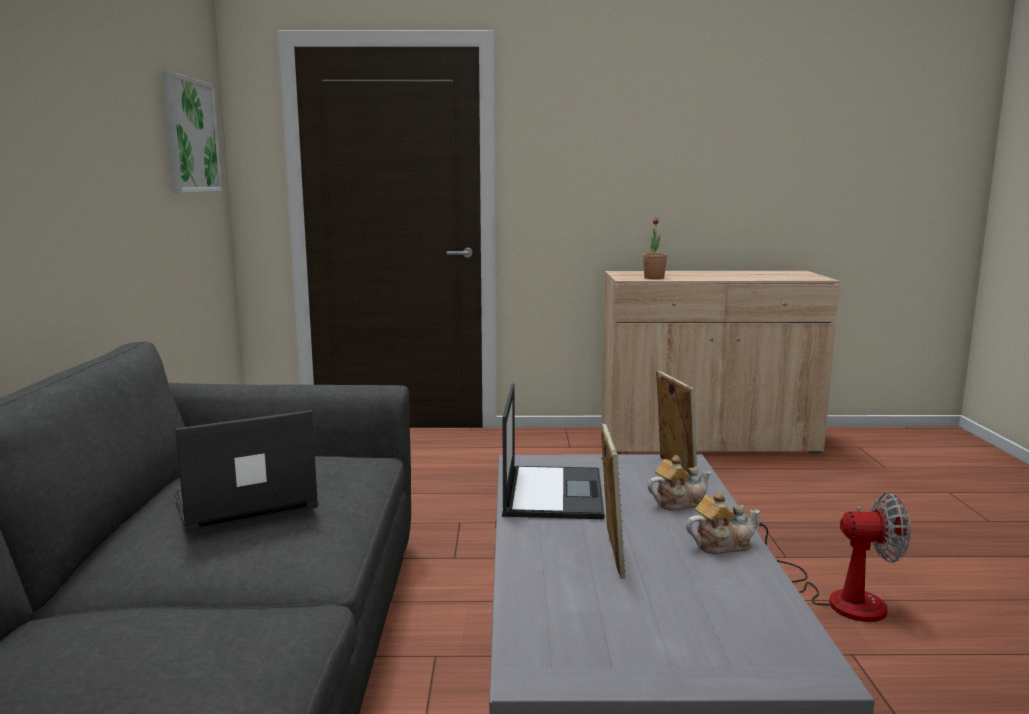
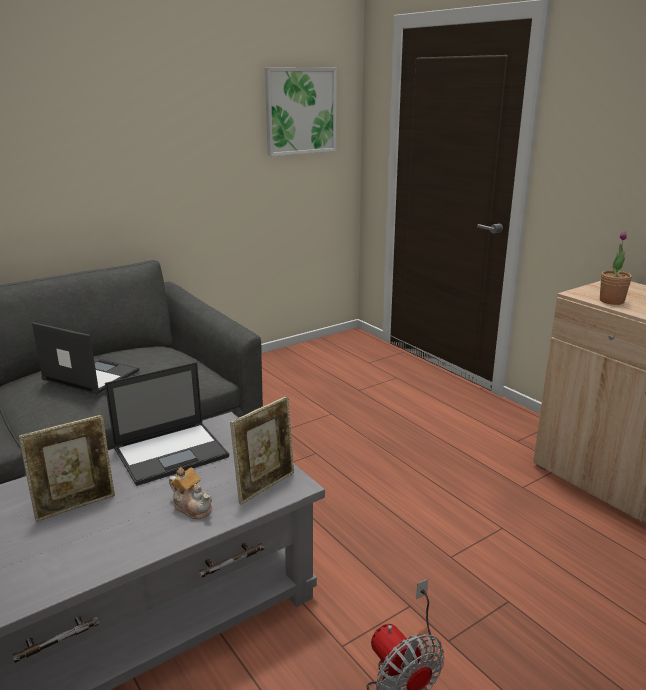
camera: 55 degrees right, 10 degrees up
teapot [686,492,760,554] -> none

